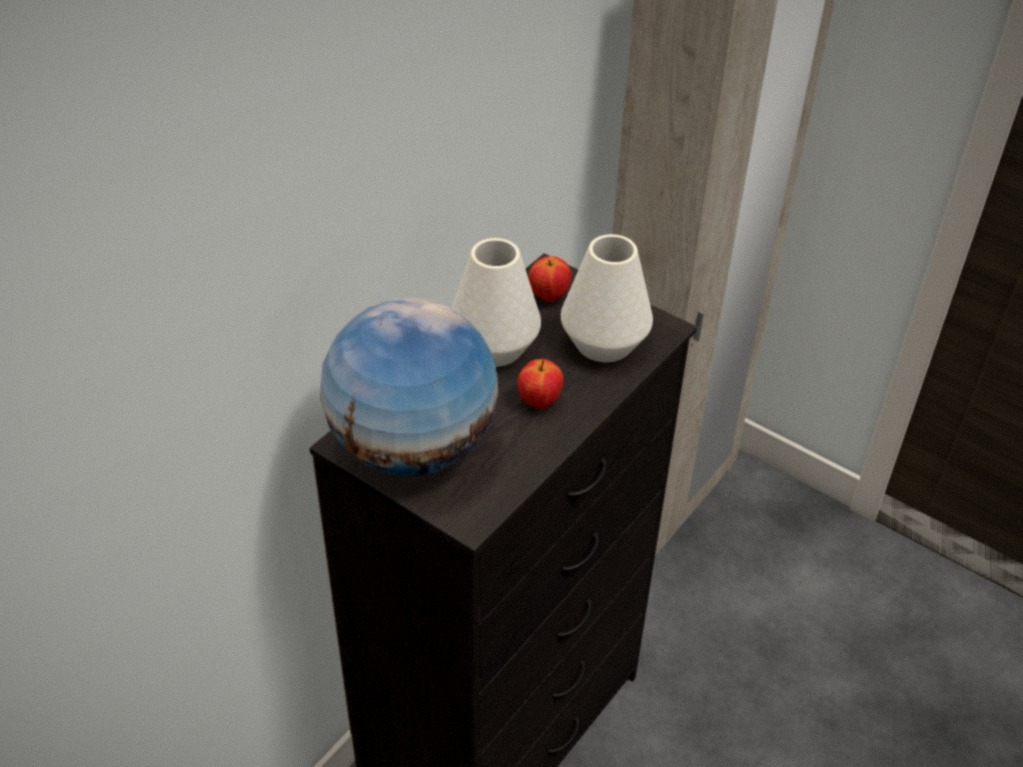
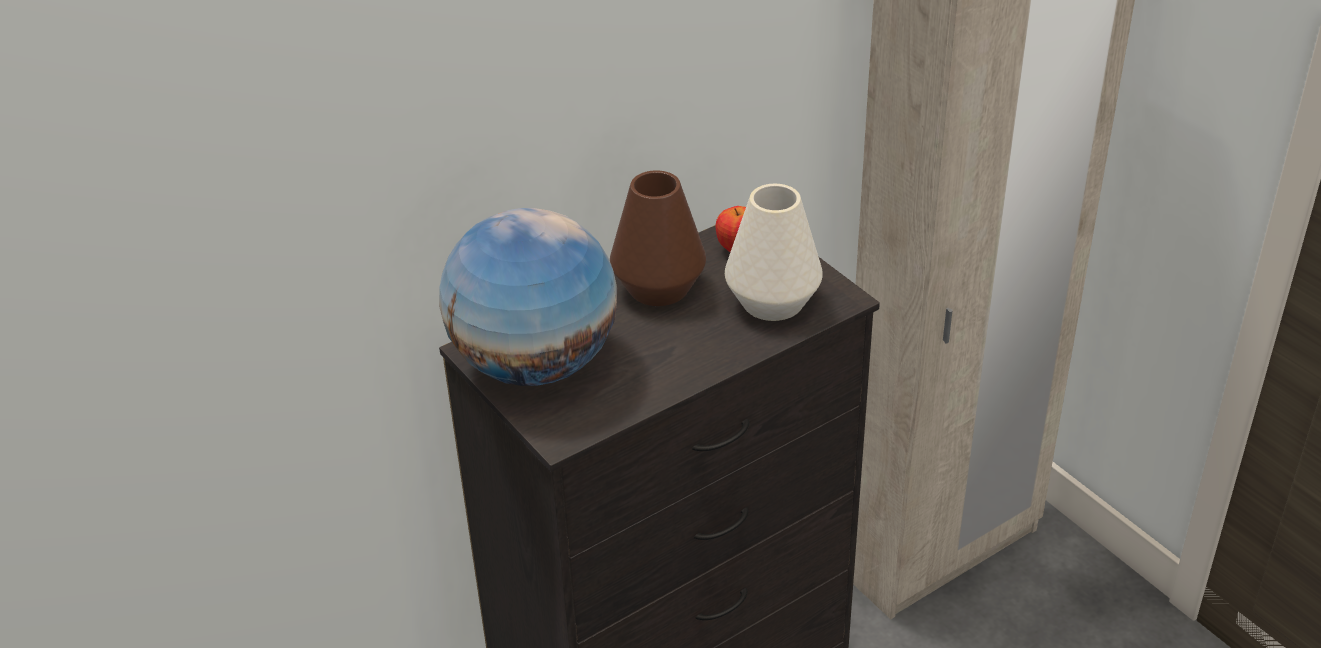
camera: 20 degrees right, 5 degrees down
white vase [451,238,541,367] -> brown vase [610,170,706,306]
apple [517,359,564,409] -> none

